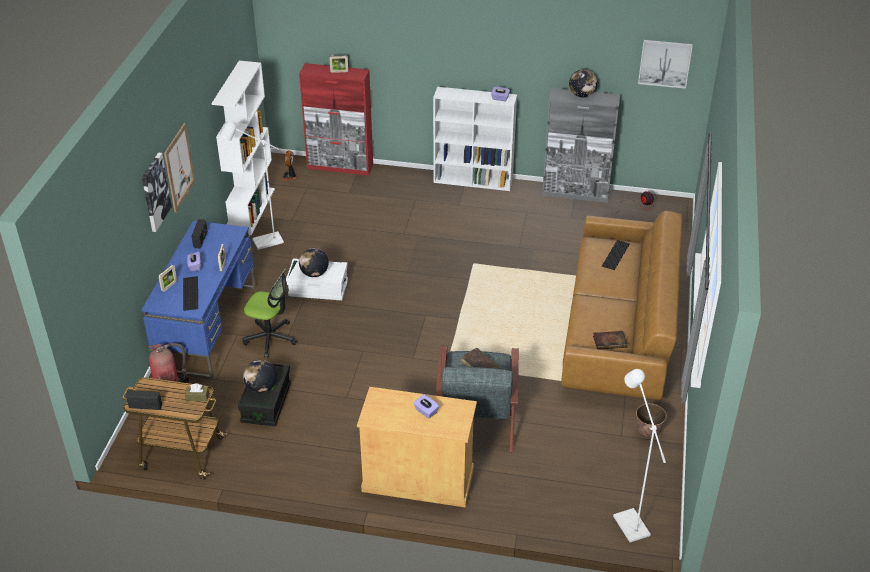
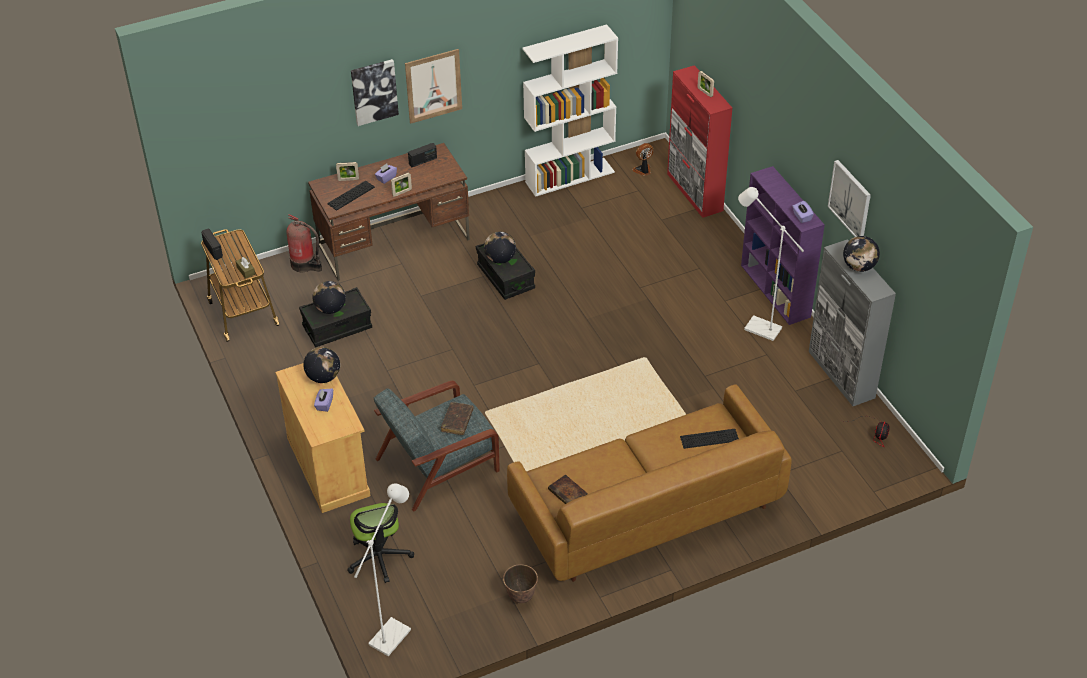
camera: 55 degrees right, 5 degrees up
blue desk [141,221,256,379] -> brown desk [308,143,470,280]
white floor lamp [220,121,285,250] -> white floor lamp moved to [738,187,804,341]
office chair [243,269,297,357] -> office chair moved to [347,503,414,583]
white storage box [286,258,348,300] -> black storage box [476,244,535,300]
white bookcase [433,87,517,191] -> purple bookcase [741,166,825,325]
picture [638,40,693,89] -> picture moved to [828,160,871,237]
none -> globe [304,347,340,383]

